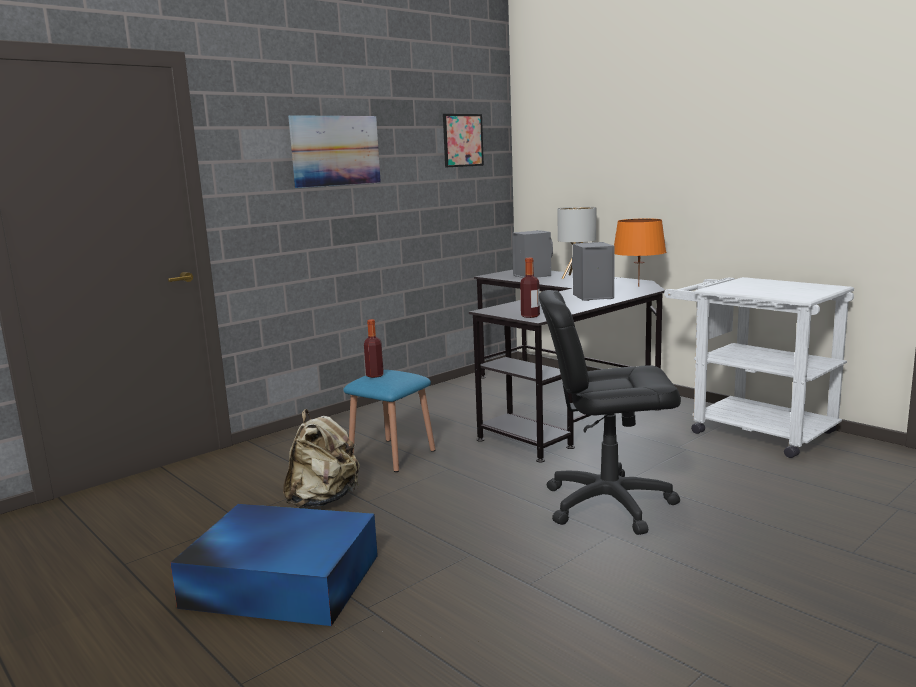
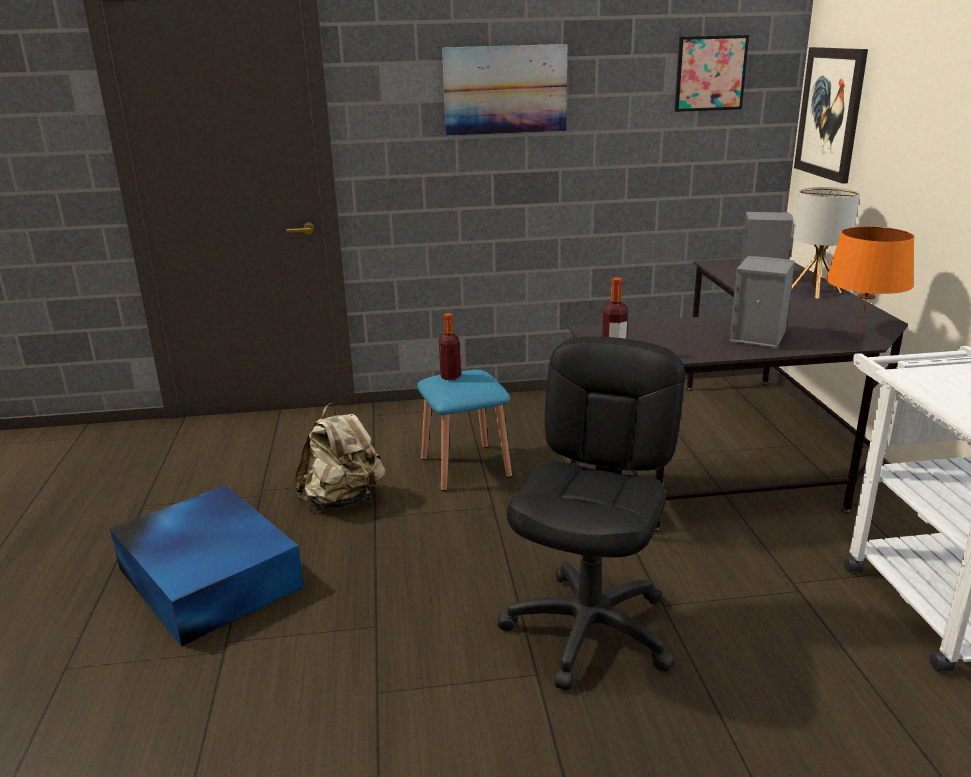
camera: 35 degrees right, 10 degrees up
black office chair [539,290,681,535] -> black office chair turned 75 degrees clockwise [498,336,685,690]
none -> picture [794,47,868,184]

